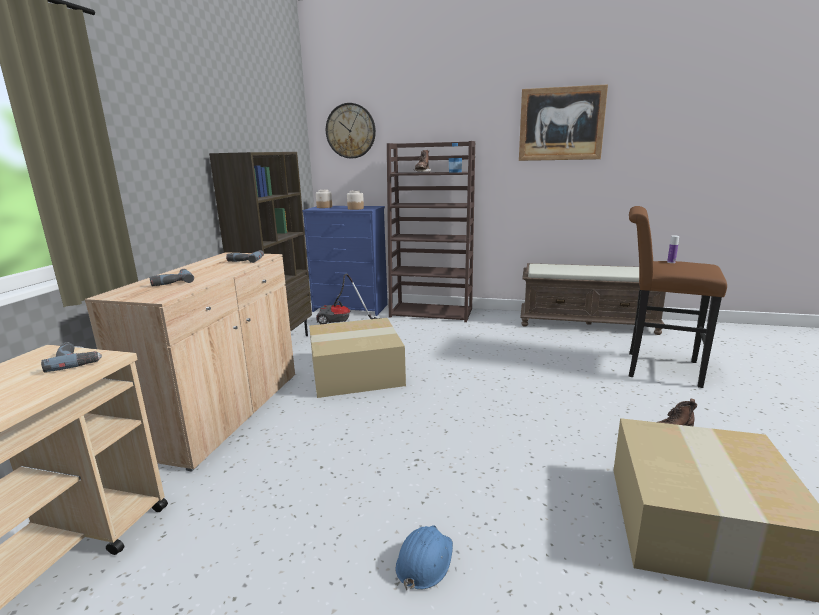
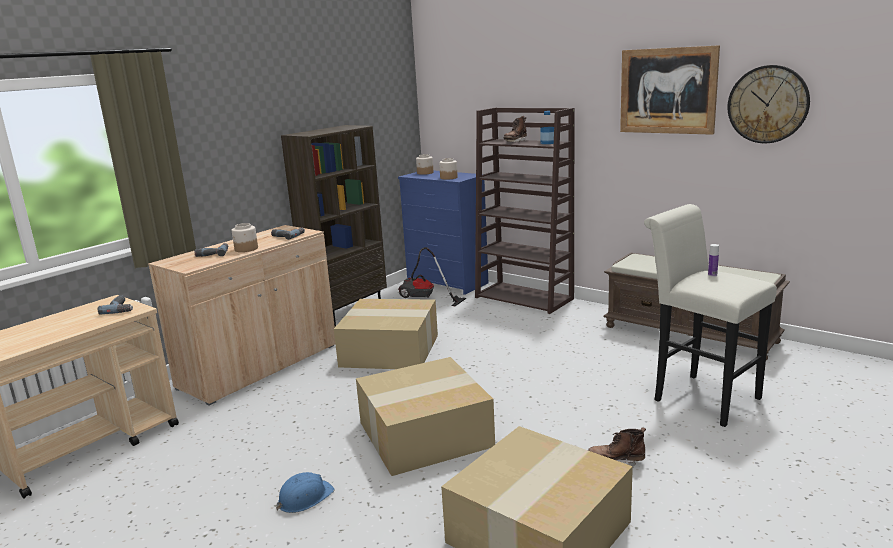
camera: 25 degrees right, 0 degrees up
wall clock [326,103,376,158] -> wall clock moved to [727,65,810,143]
brown stool [629,206,727,388] -> white stool [644,204,777,427]
none -> jar [232,223,258,252]
none -> cardboard box [356,357,495,476]

